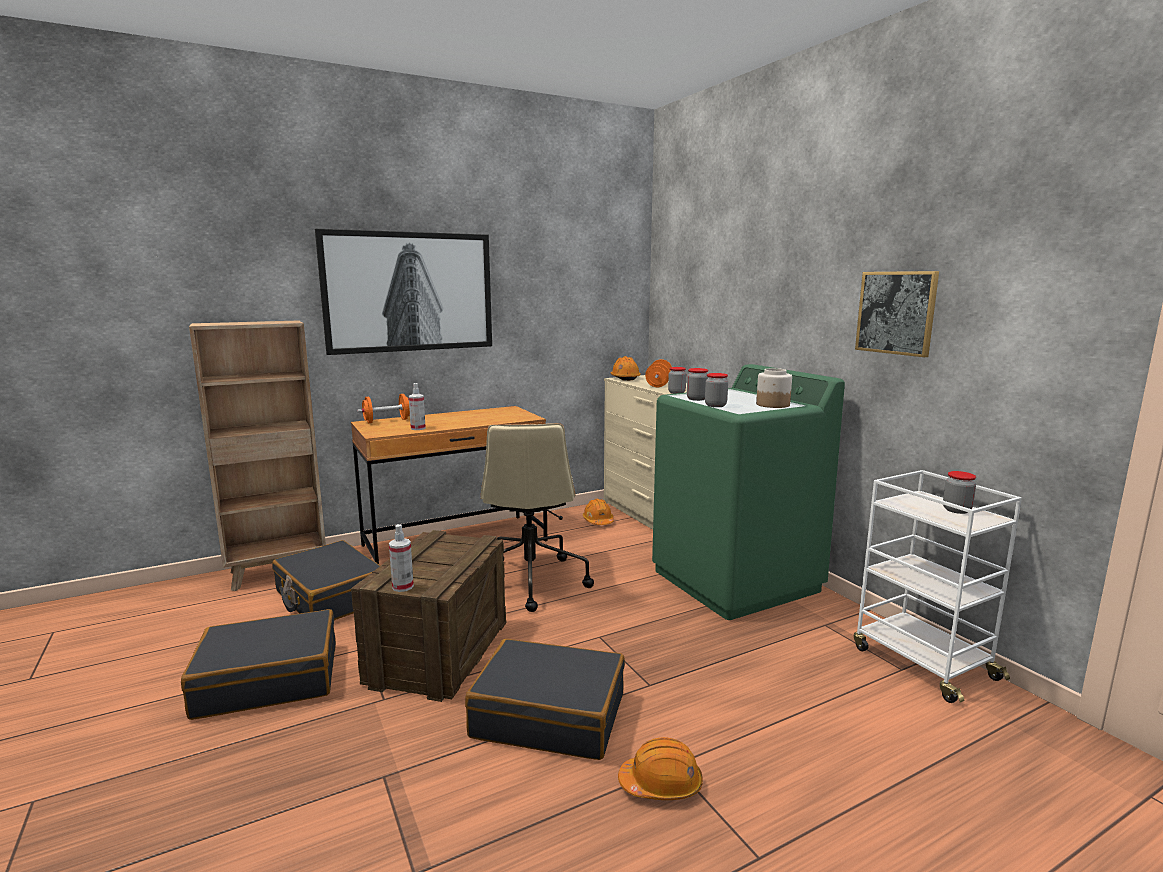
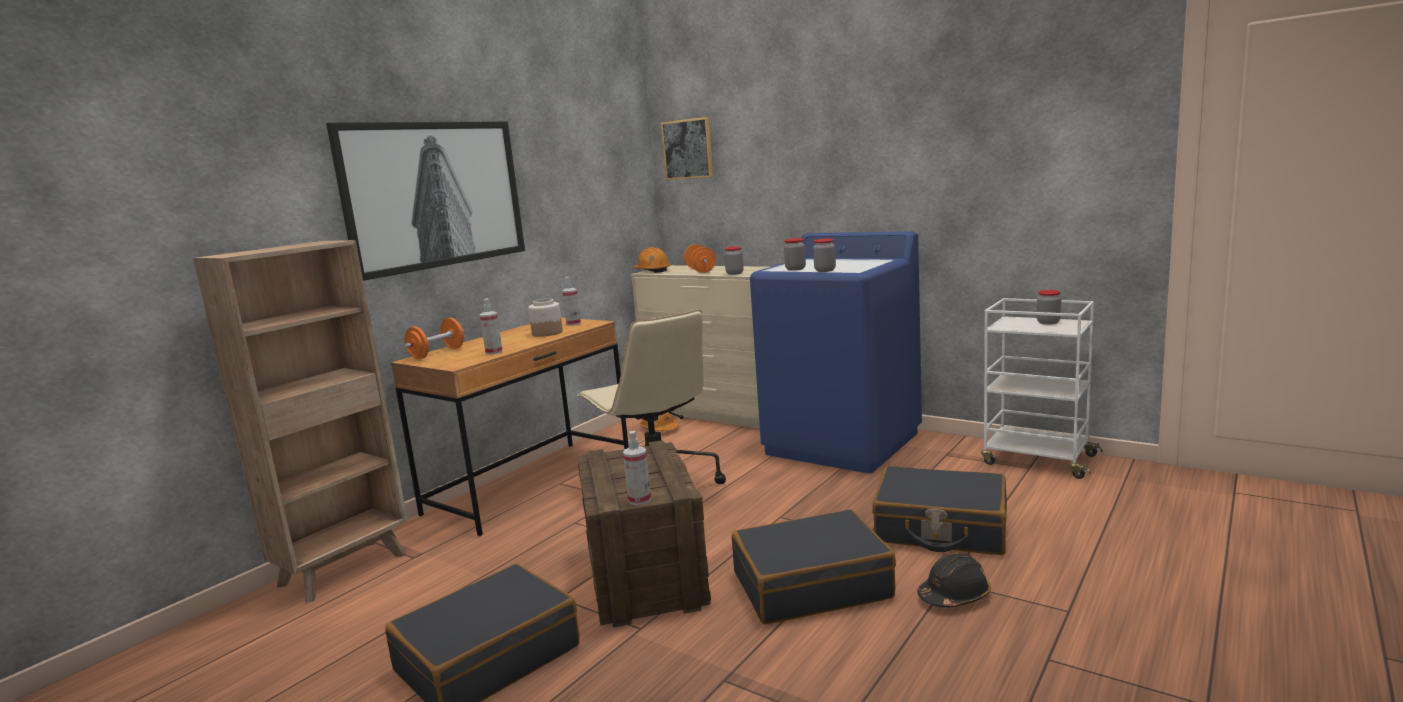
camera: 25 degrees left, 0 degrees up
black suitcase [272,540,381,620] -> black suitcase moved to [872,466,1007,555]
orange hard hat [618,737,703,800] -> black hard hat [917,553,991,608]
green washing machine [652,364,845,620] -> blue washing machine [750,231,922,473]
jar [756,368,792,408] -> jar moved to [528,299,563,337]
picture [855,271,939,357] -> picture moved to [661,117,713,180]
none -> spray bottle [562,277,581,326]

